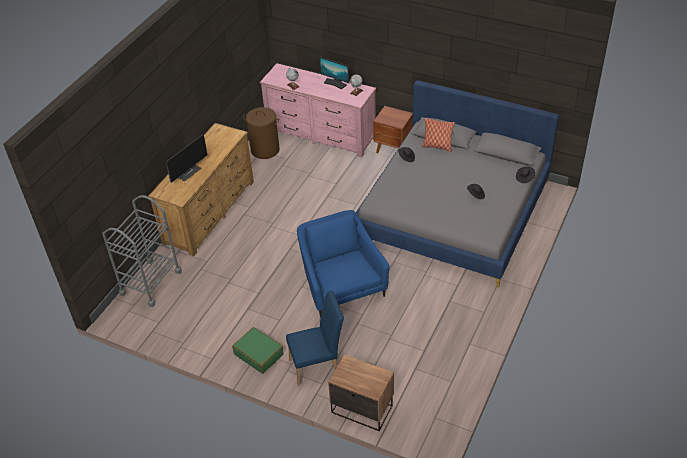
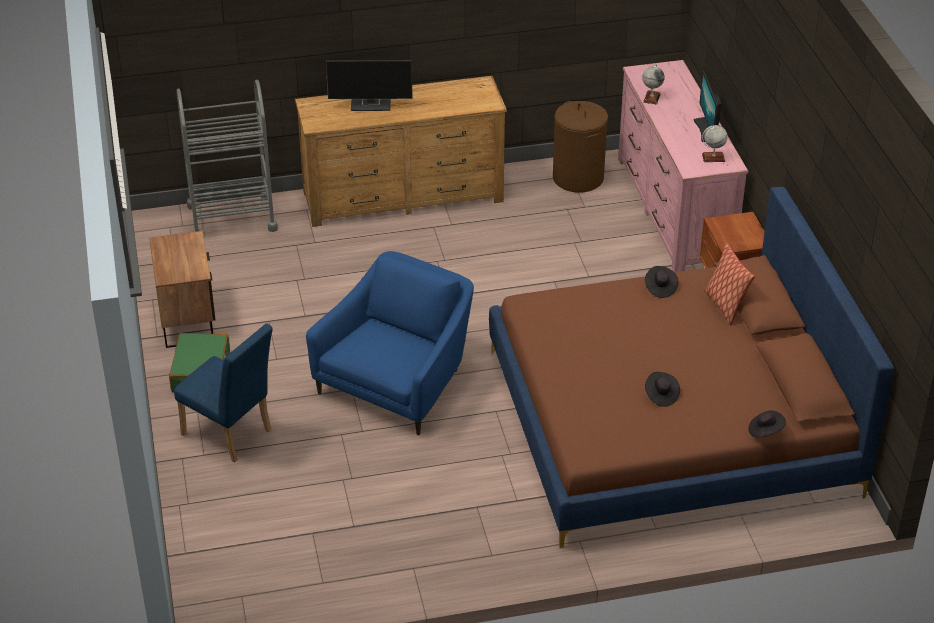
camera: 50 degrees right, 5 degrees down
nightstand [328,354,394,431] -> nightstand moved to [149,231,216,348]
grey bed [356,81,559,288] -> brown bed [489,187,894,548]

